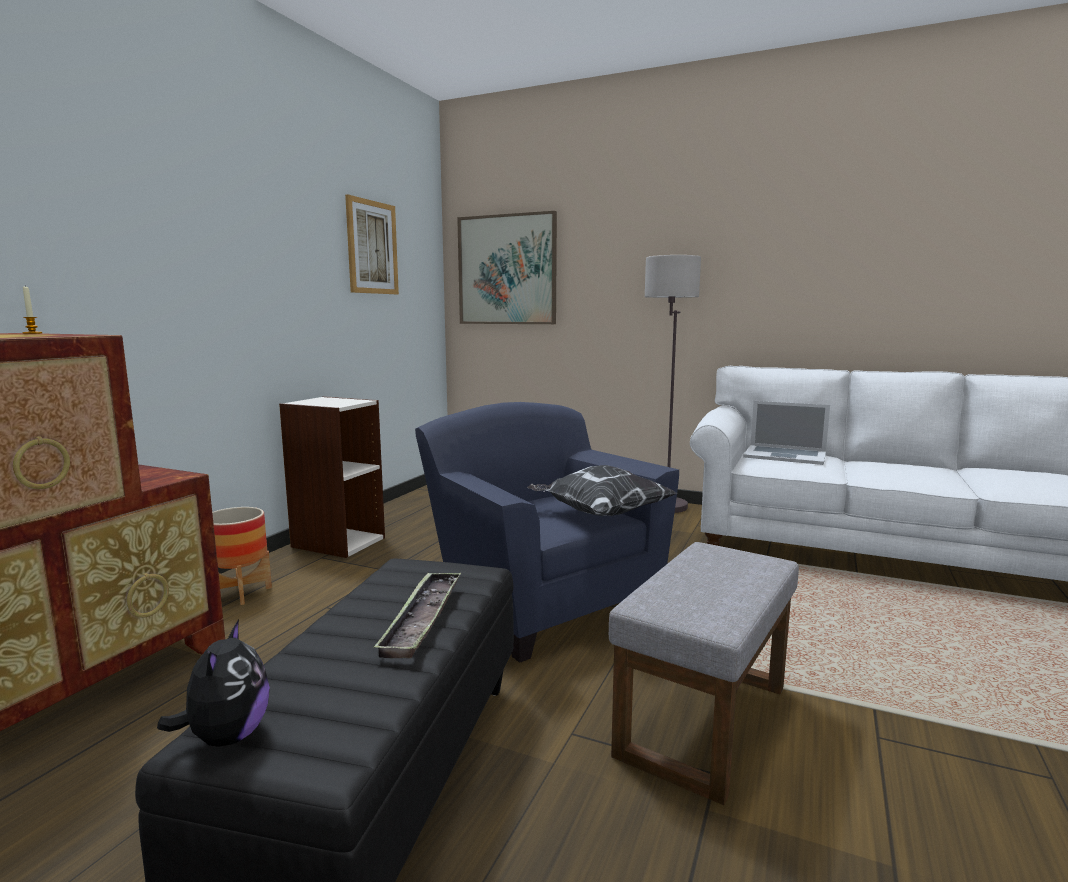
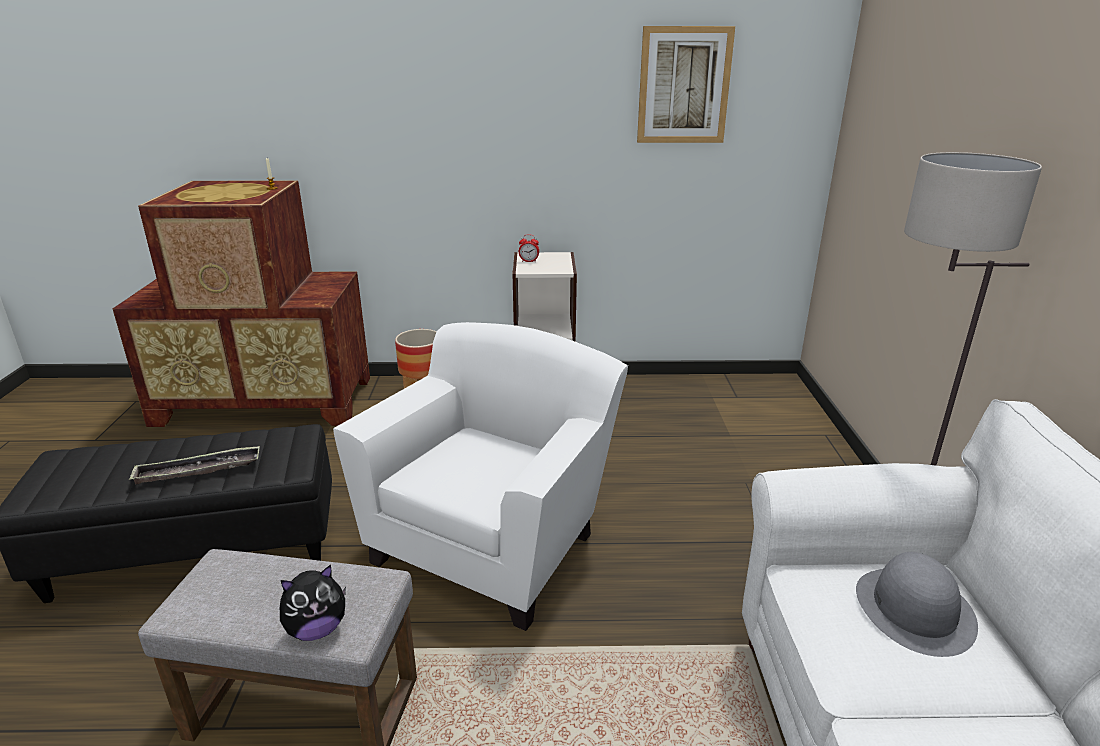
camera: 65 degrees right, 15 degrees up
plush toy [157,619,270,747] -> plush toy moved to [280,565,346,641]
blue armchair [415,402,679,663] -> white armchair [333,322,628,631]
picture [457,211,557,324] -> none
pillow [527,465,677,516] -> none
laptop [743,401,830,465] -> grey hat [856,552,978,657]
none -> alarm clock [519,234,539,262]

